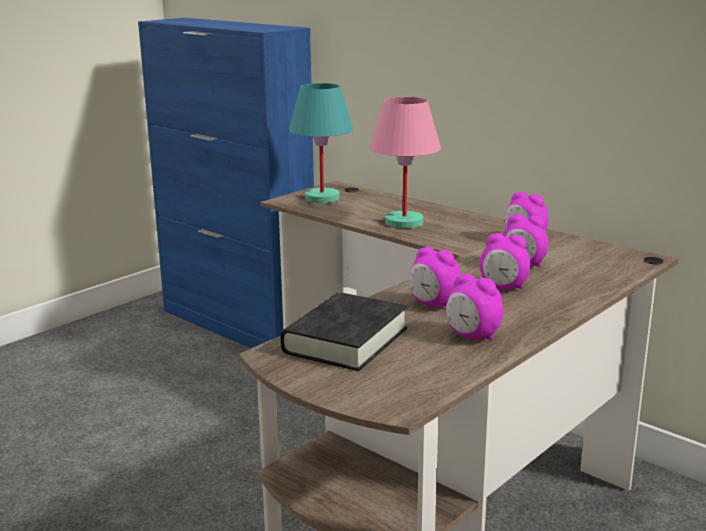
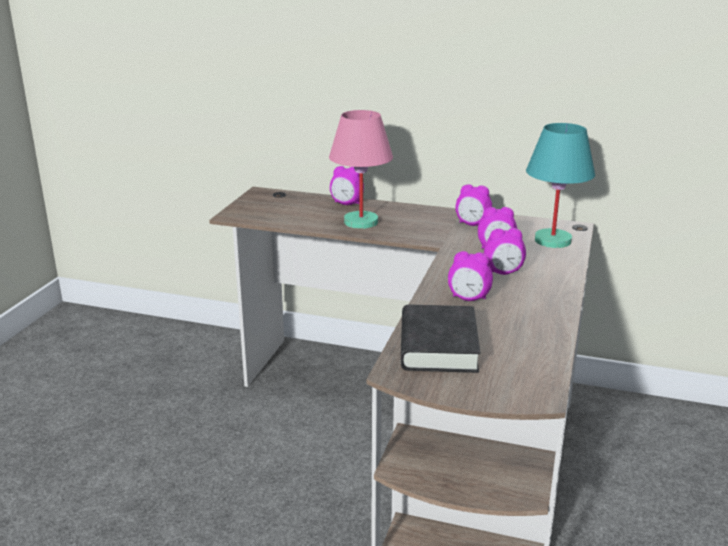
camera: 25 degrees left, 5 degrees up
blue cabinet [138,18,314,348] -> none
turquoise table lamp [289,83,353,203] -> turquoise table lamp moved to [526,123,595,248]
alarm clock [446,274,503,341] -> alarm clock moved to [330,166,364,205]

